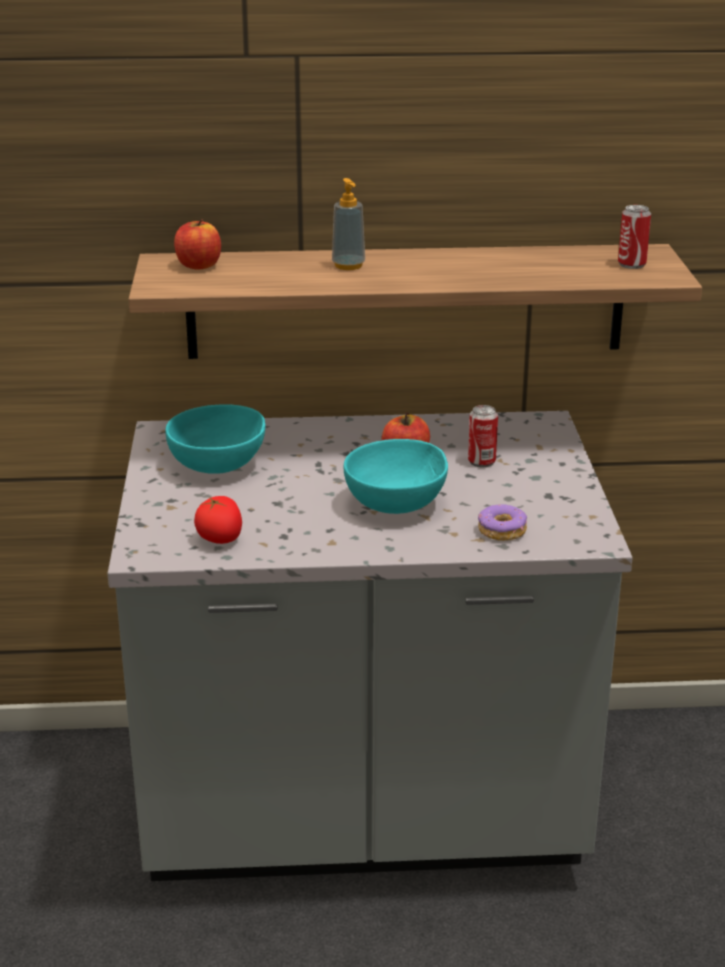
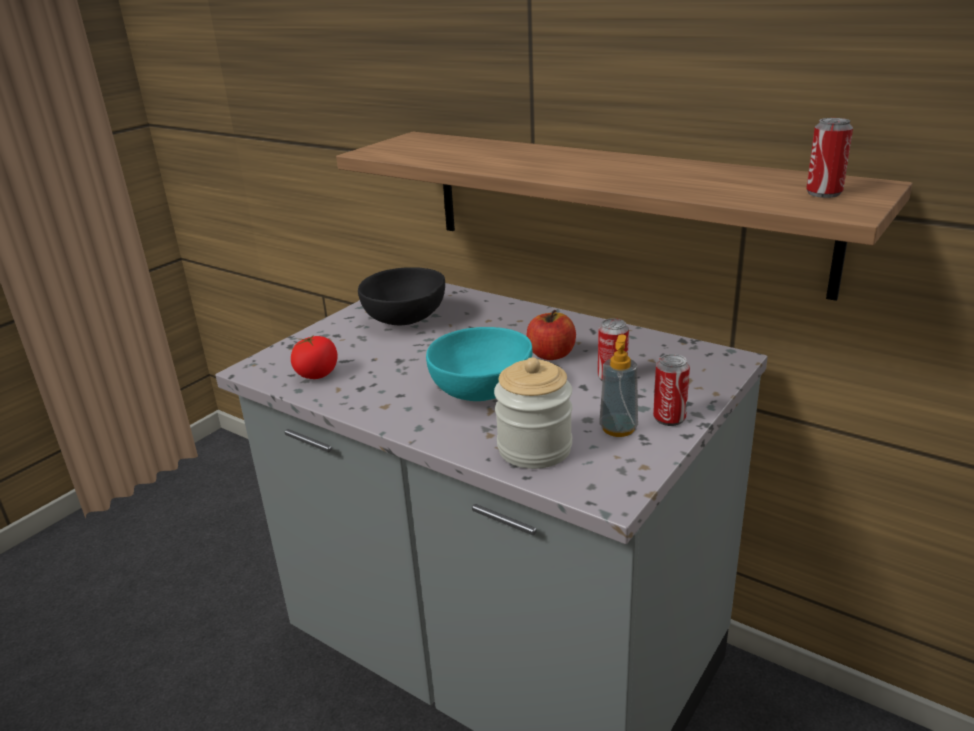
camera: 40 degrees right, 0 degrees up
turquoise bowl [166,404,265,474] -> black bowl [358,267,445,325]
apple [174,219,221,270] -> none
soap dispenser [332,178,365,270] -> soap dispenser moved to [599,335,638,437]
donut [478,504,527,541] -> jar [494,357,572,469]
none -> can [653,354,690,426]

